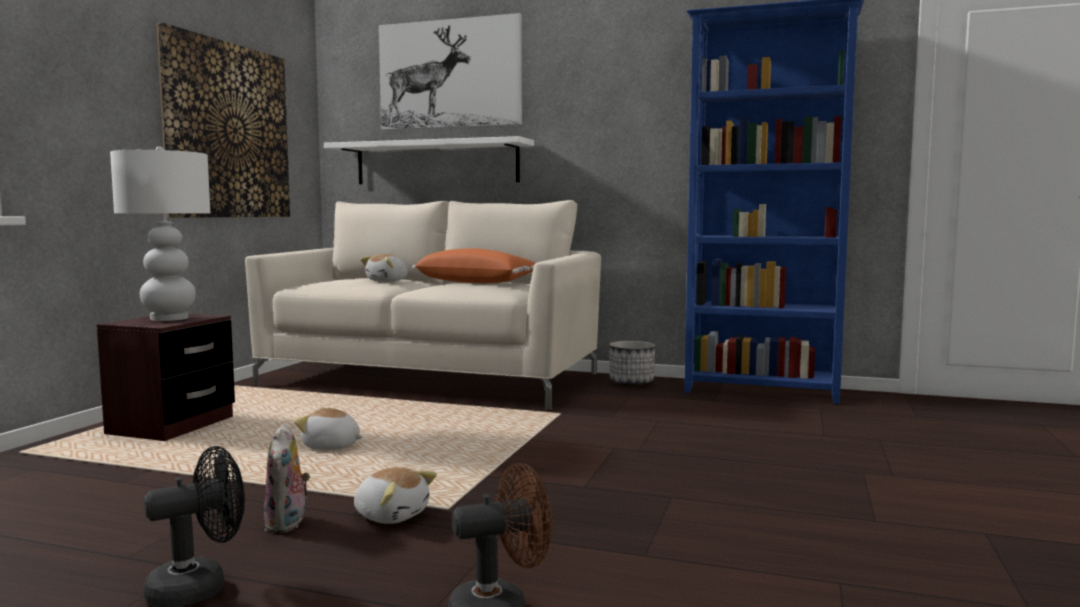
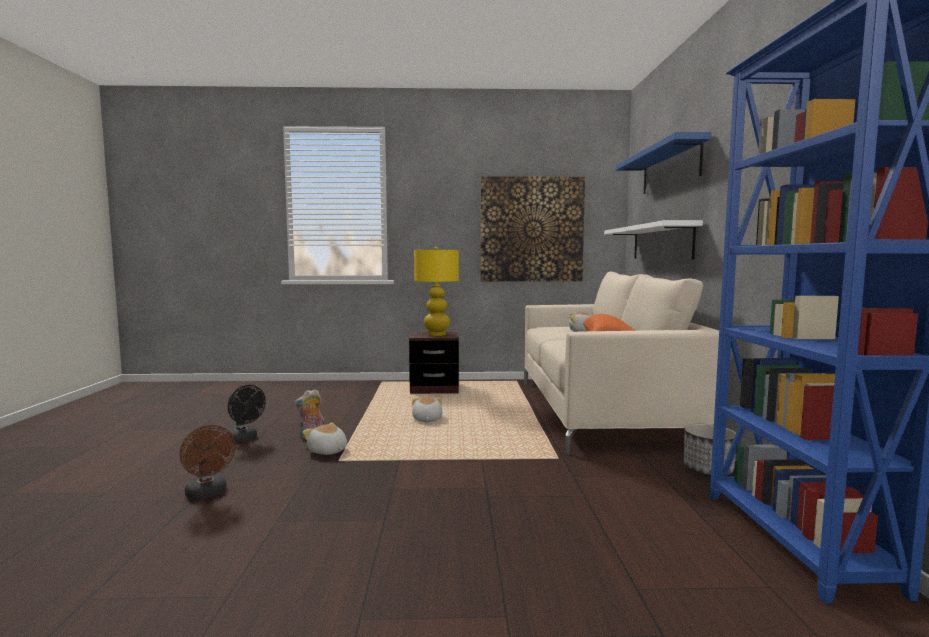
camera: 70 degrees right, 0 degrees up
white table lamp [110,146,210,321] -> yellow table lamp [414,247,459,336]
plush toy [354,467,437,524] -> plush toy turned 120 degrees clockwise [303,422,347,455]
picture [379,13,522,130] -> blue shelf [615,132,711,194]

